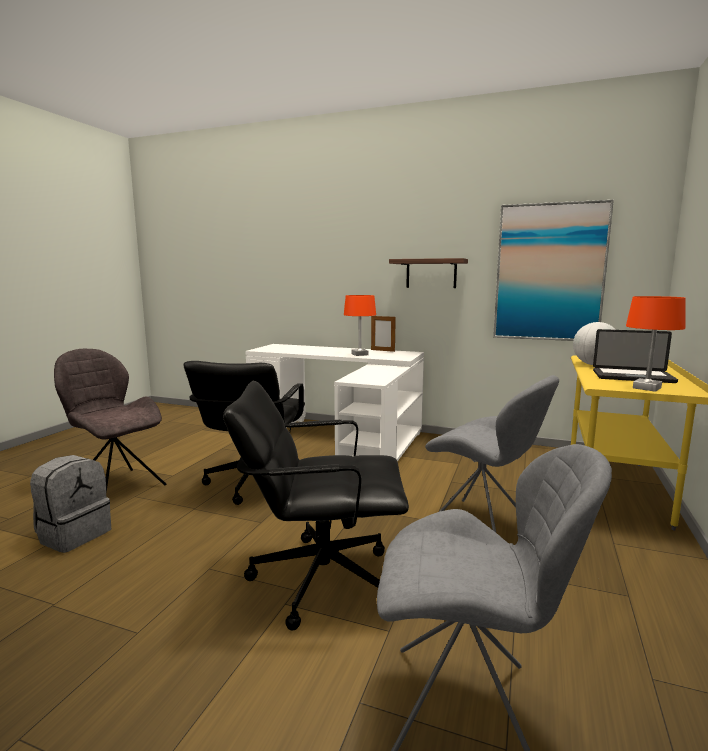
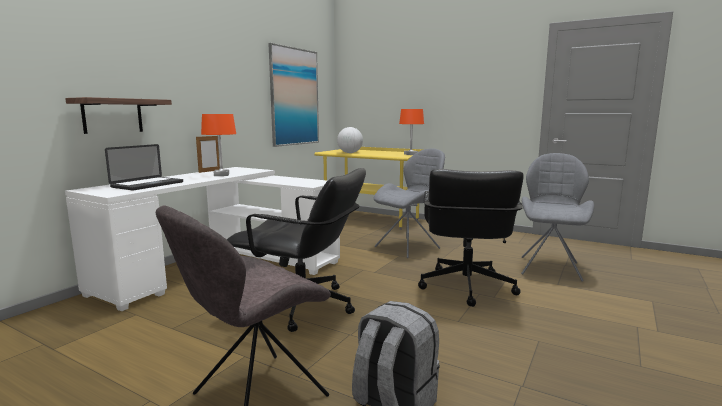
camera: 80 degrees left, 0 degrees up
shelf [389,258,468,288] -> shelf moved to [65,97,172,134]
laptop [593,329,678,383] -> laptop moved to [105,144,183,191]

